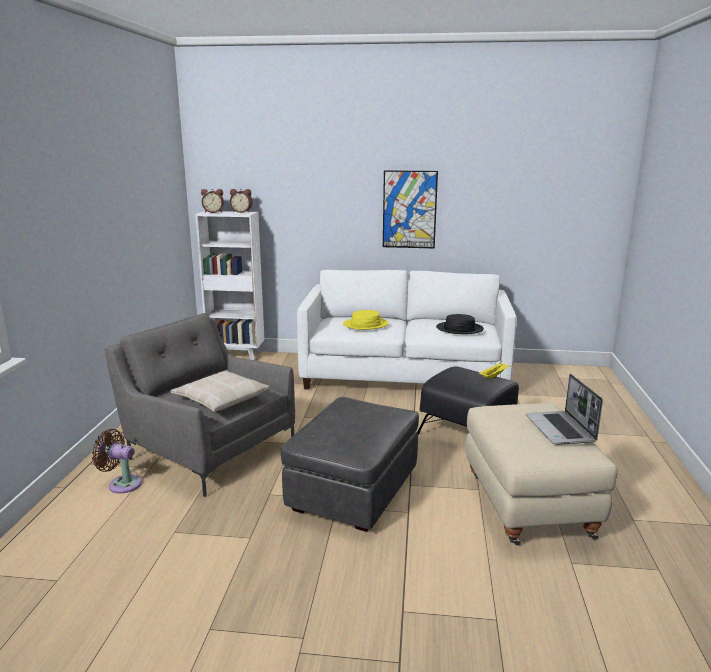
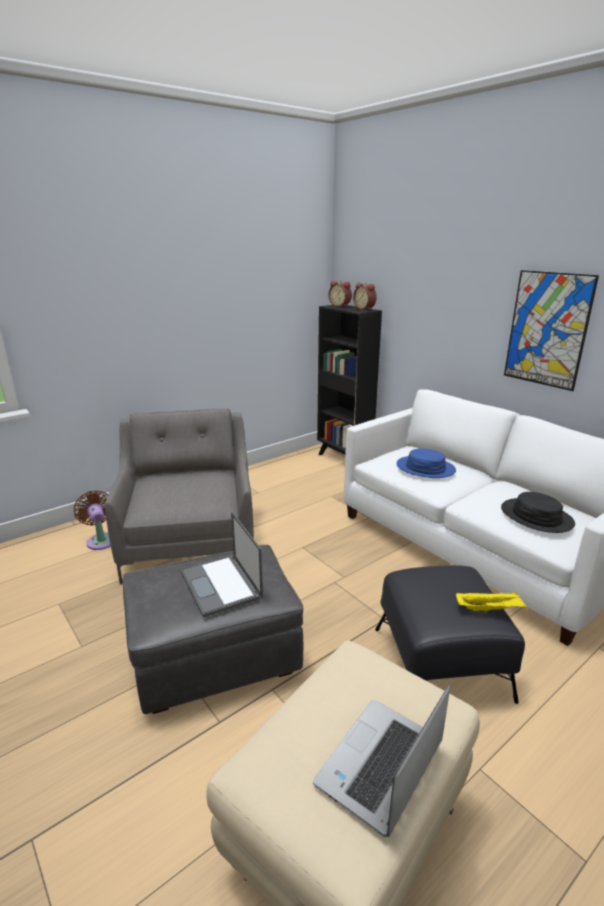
camera: 45 degrees right, 5 degrees up
beige pillow [171,370,270,412] -> none
white bookcase [195,211,265,360] -> black bookcase [317,305,382,455]
yellow hat [343,310,389,330] -> blue hat [396,448,456,478]
none -> laptop [181,512,263,618]

